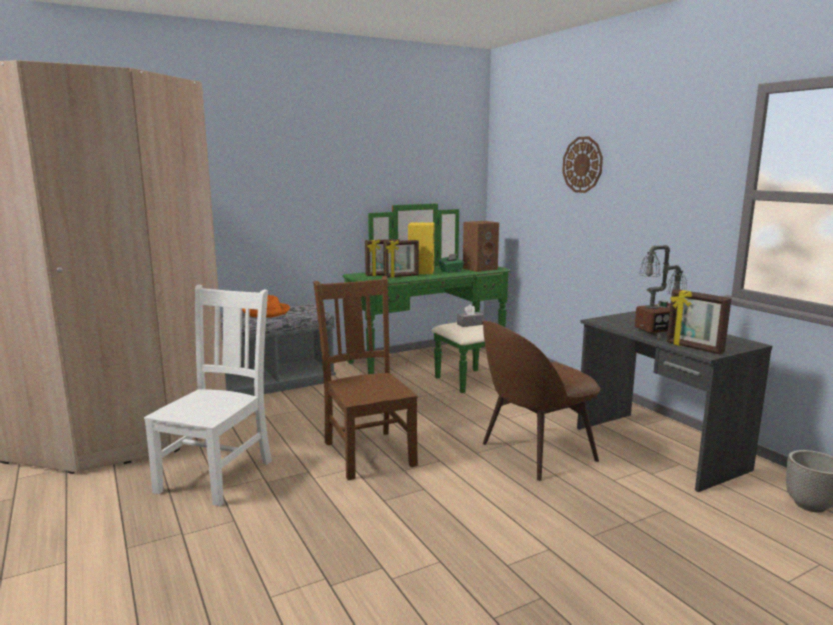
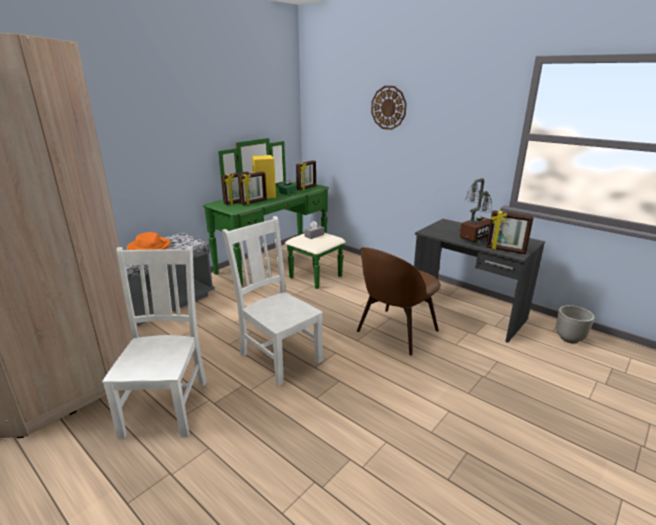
camera: 20 degrees left, 10 degrees up
brown chair [313,276,418,480] -> white chair [222,216,323,386]
brown speaker [463,221,499,272] -> picture frame [296,160,316,190]

